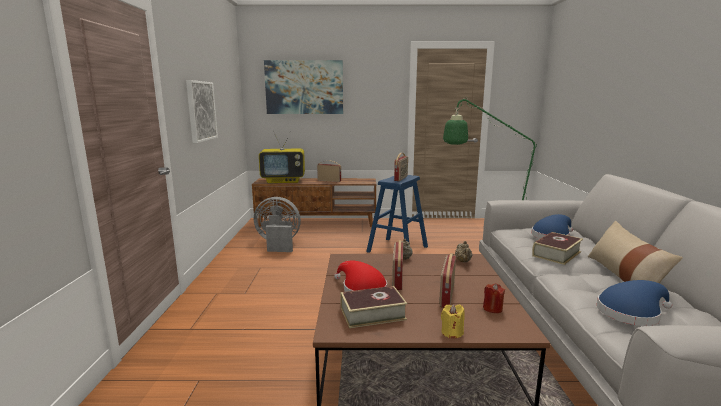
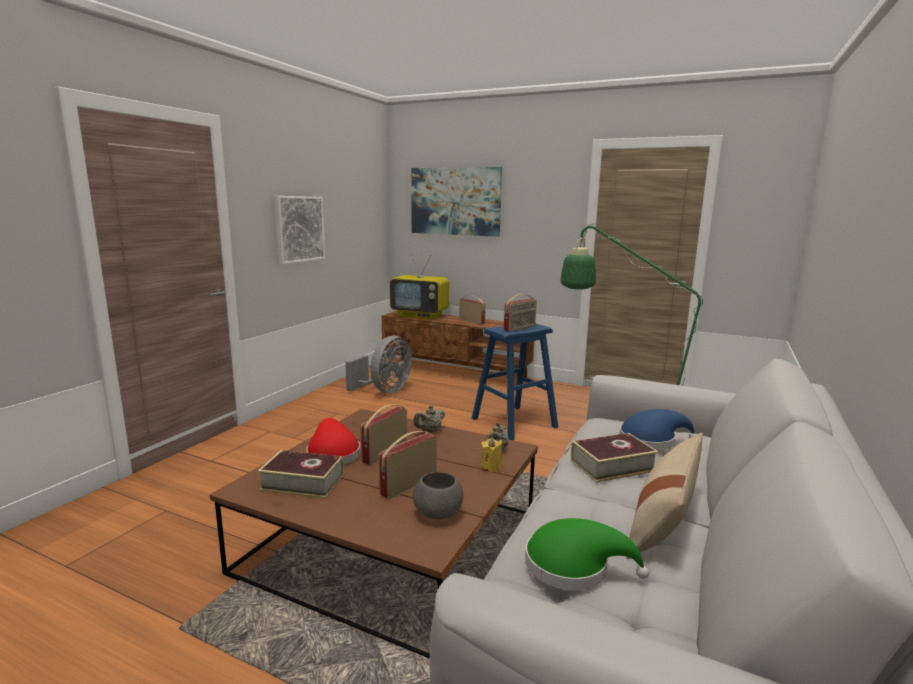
camera: 25 degrees right, 0 degrees up
grey fan [254,197,301,252] -> grey fan turned 90 degrees clockwise [345,336,412,393]
yellow candle [441,304,465,338] -> yellow candle moved to [481,438,503,472]
red candle [483,283,505,313] -> grey bowl [413,472,463,519]
blue hat [597,280,672,326] -> green hat [525,518,649,590]

